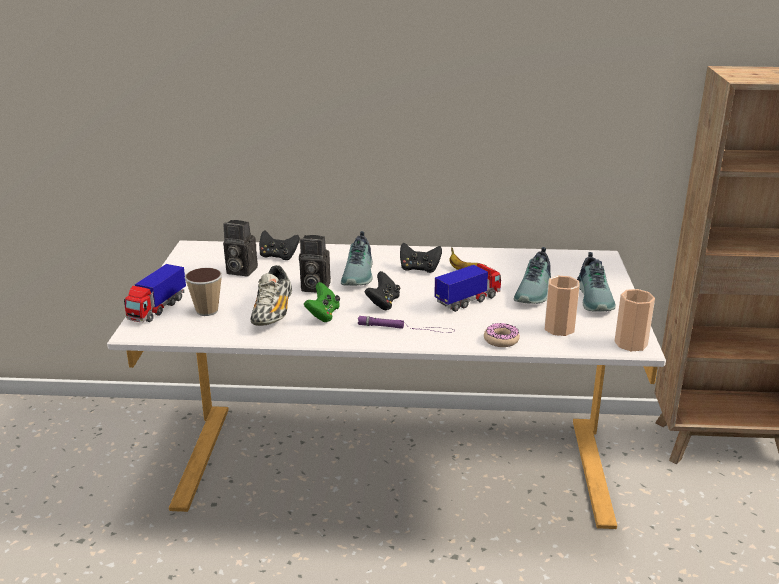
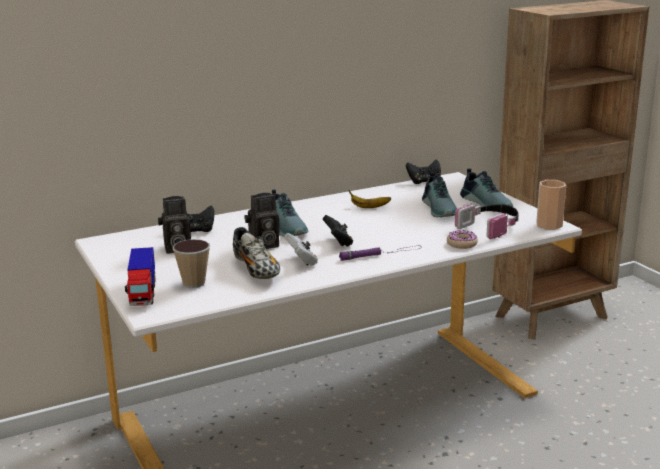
camera: 30 degrees left, 5 degrees down
green game controller [304,282,340,322] -> white game controller [284,233,318,266]
black game controller [400,242,442,273] -> black game controller moved to [406,159,441,184]
toy truck [434,264,501,312] -> none
cup [545,275,580,336] -> headphones [455,203,519,239]

